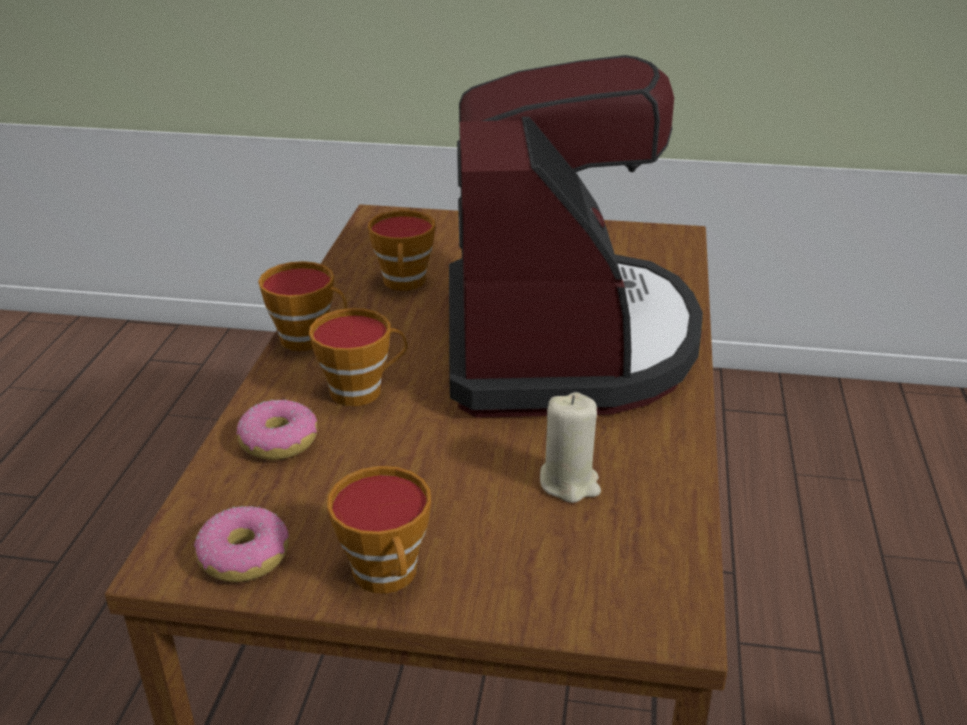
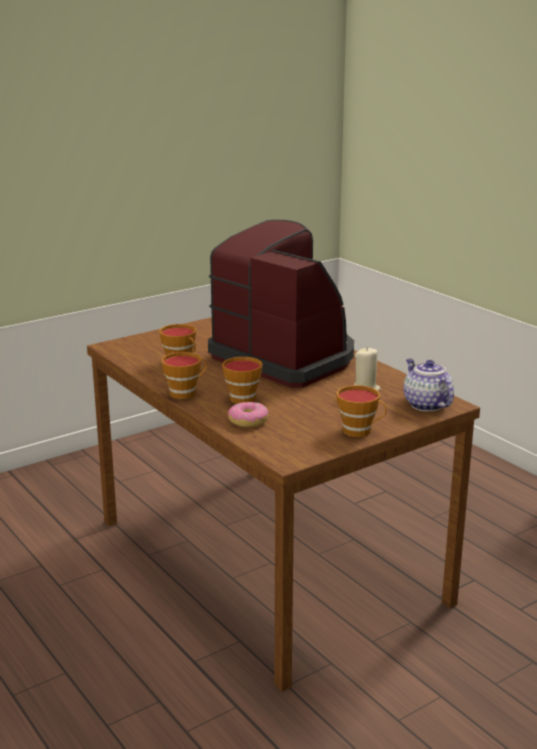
camera: 45 degrees left, 10 degrees down
donut [194,506,289,582] -> none
none -> teapot [403,359,454,411]

